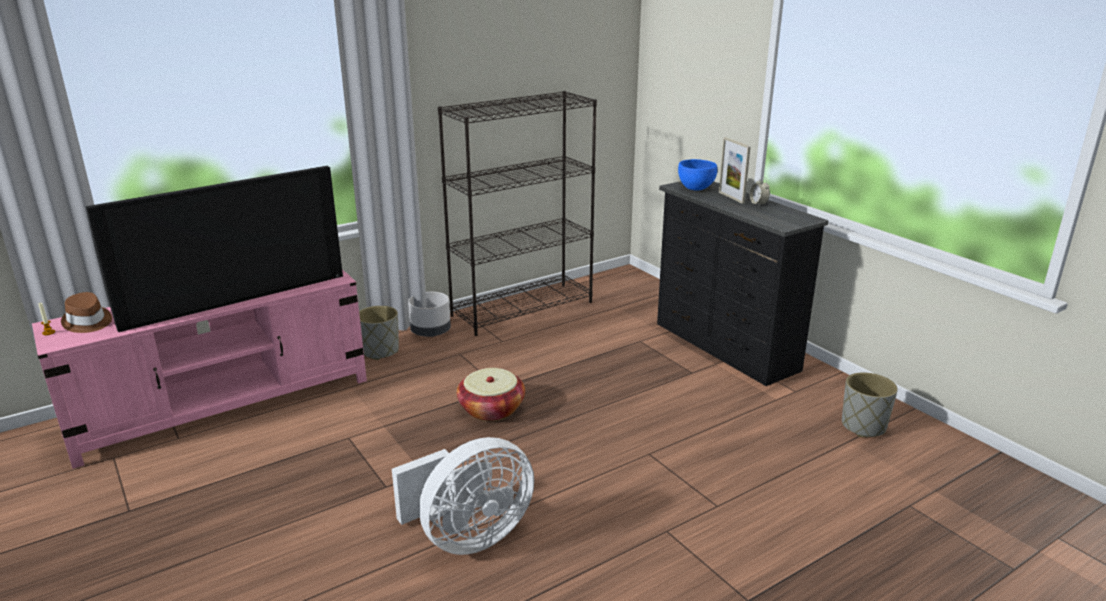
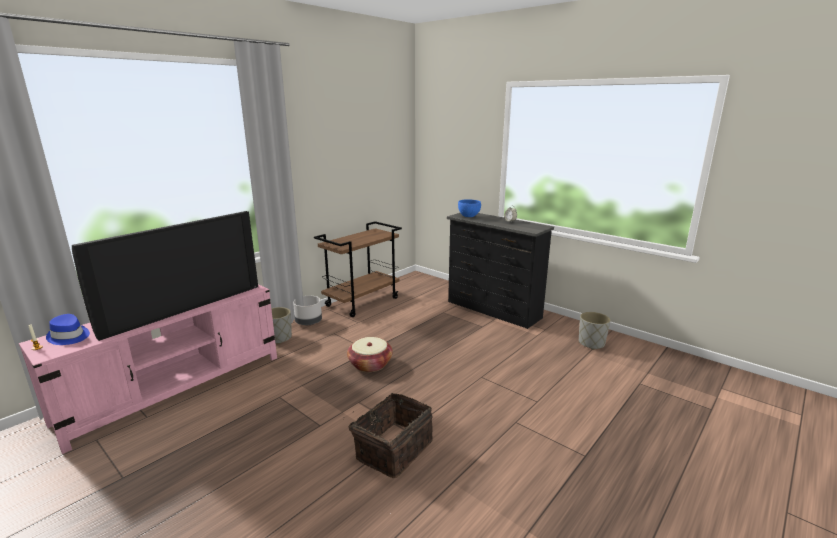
camera: 15 degrees left, 5 degrees down
brown hat [61,292,112,333] -> blue hat [46,314,90,345]
white fan [392,437,534,555] -> basket [343,393,433,478]
black bookcase [438,91,597,336] -> brown cart [314,221,402,317]
picture frame [719,137,751,204] -> none

